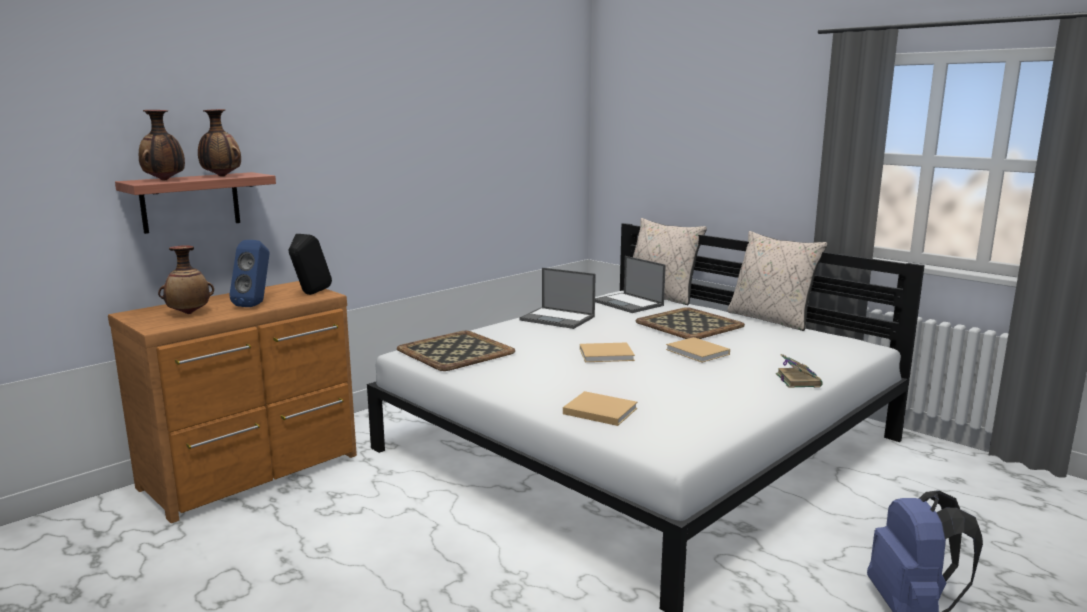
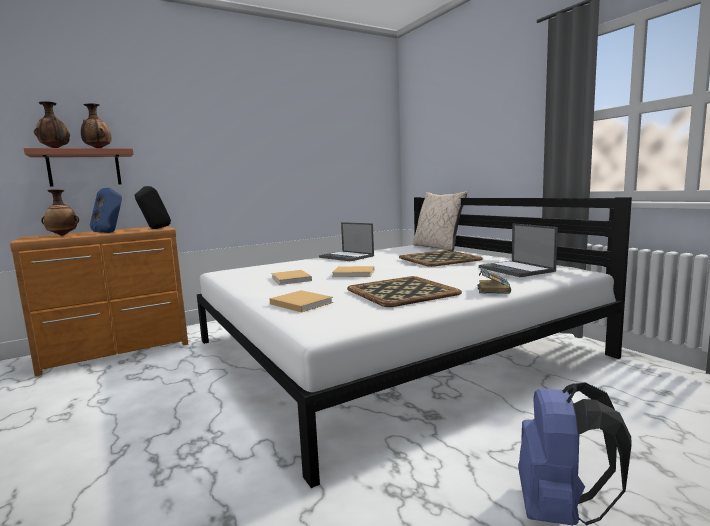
camera: 15 degrees right, 5 degrees down
tray [397,331,515,371] -> tray moved to [347,276,462,307]
laptop [595,256,666,313] -> laptop moved to [479,223,558,277]
beige book [666,337,730,363] -> beige book moved to [271,270,312,285]
beige pillow [727,231,828,331] -> none

